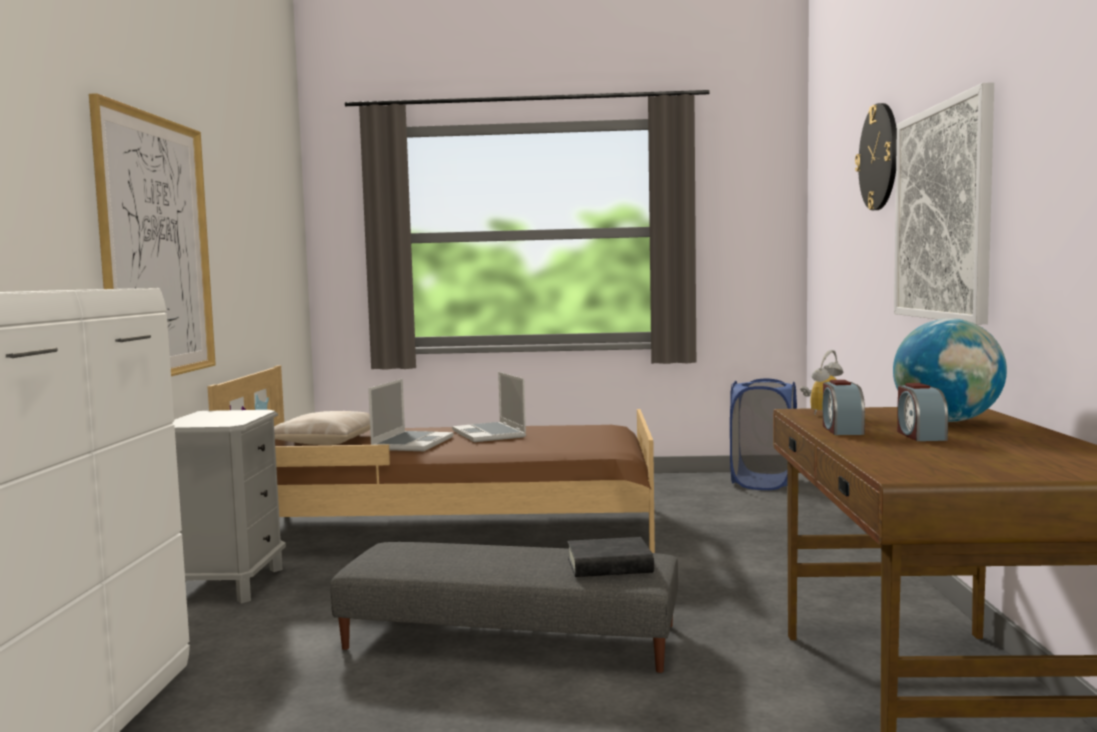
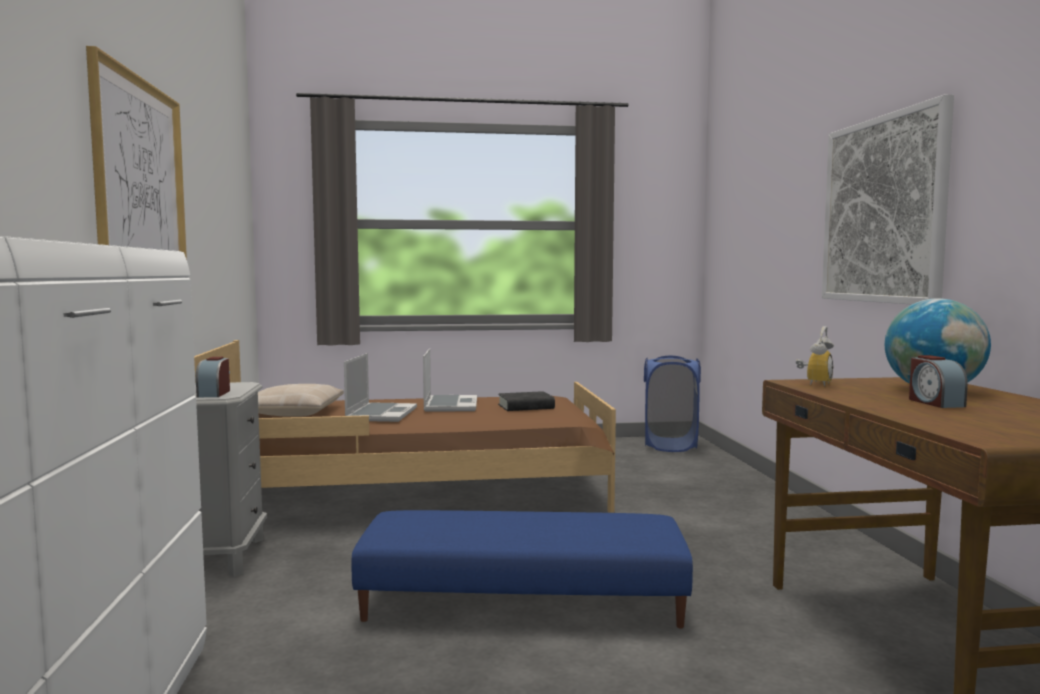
camera: 10 degrees left, 0 degrees up
grey ottoman [330,542,678,673] -> blue ottoman [351,510,693,628]
laptop [452,372,526,442] -> laptop turned 150 degrees counterclockwise [423,349,477,412]
black book [568,537,654,577] -> black book moved to [498,391,555,411]
alarm clock [823,380,865,435] -> alarm clock moved to [195,357,230,397]
wall clock [855,103,897,210] -> none

